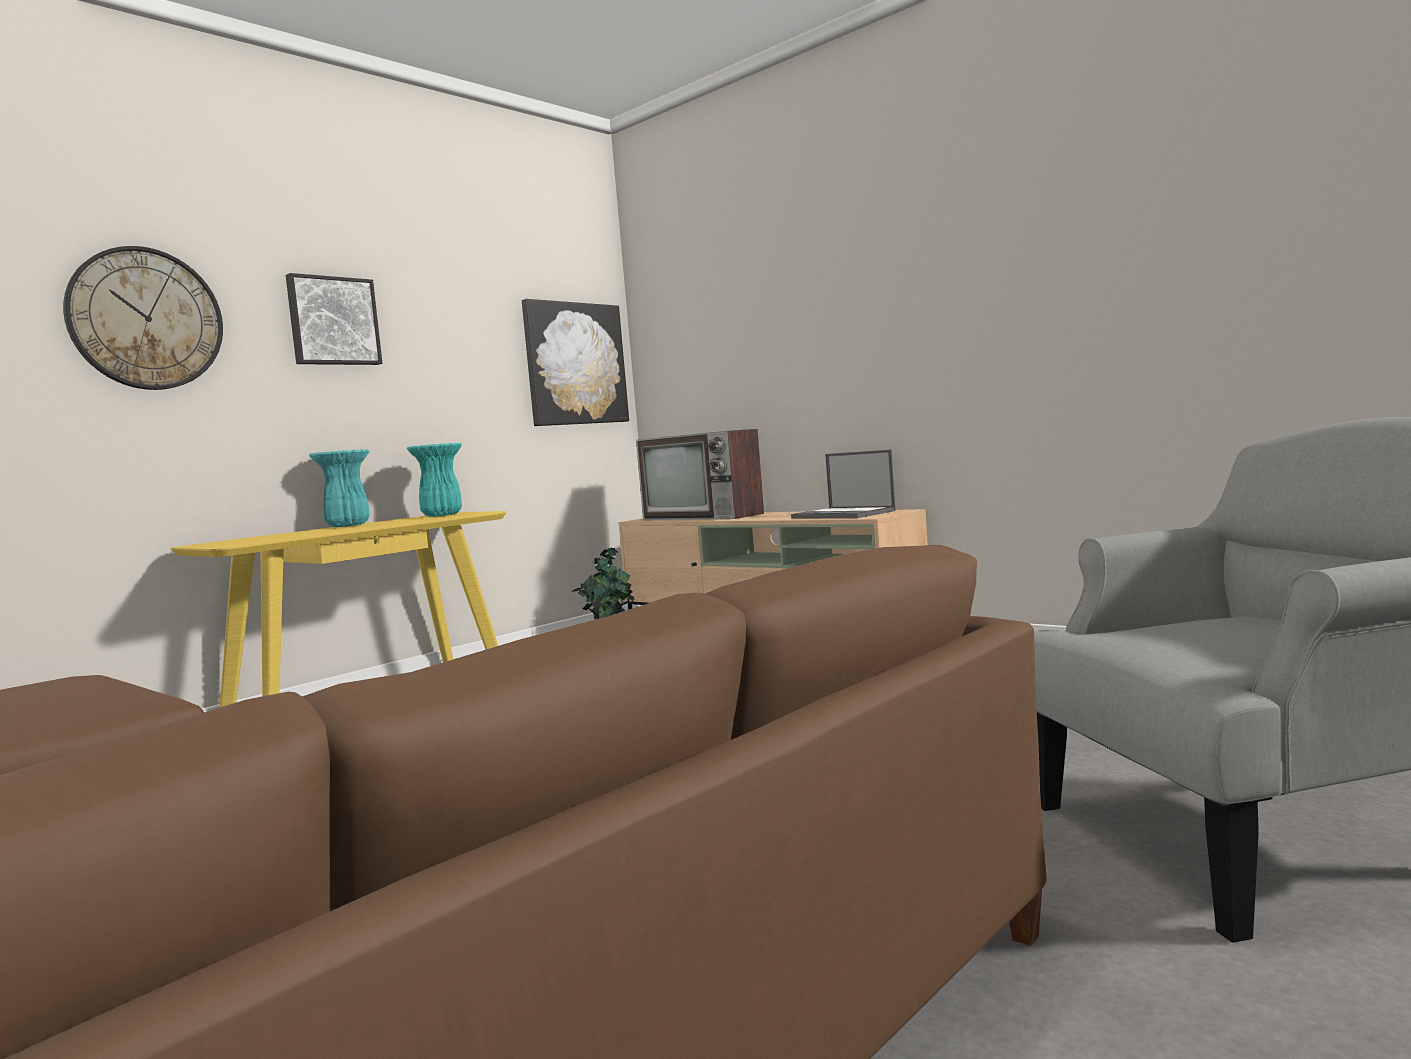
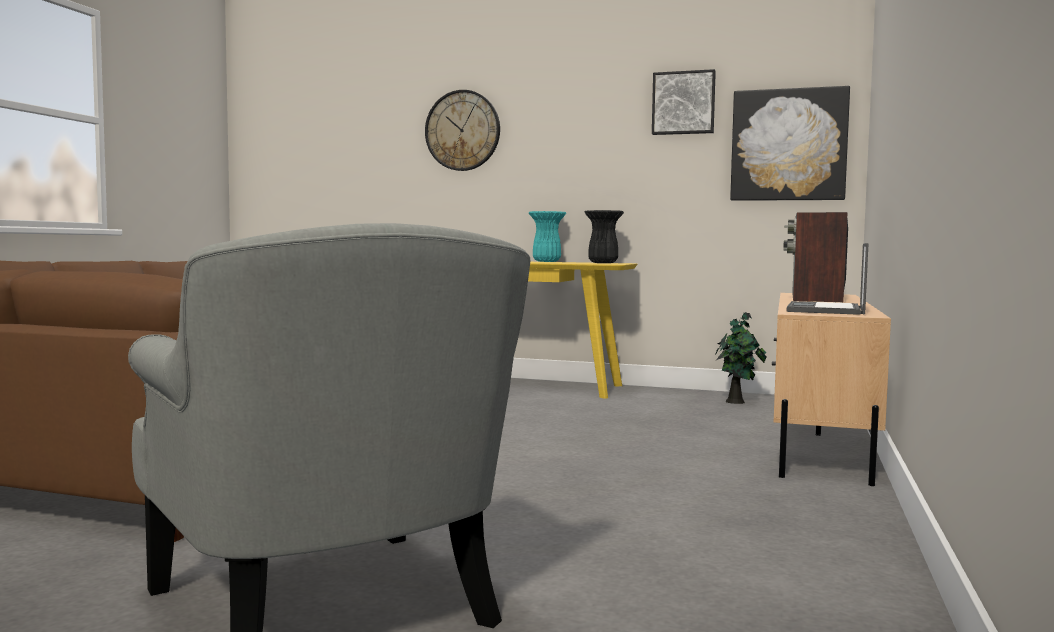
camera: 65 degrees right, 0 degrees up
picture [286,273,382,365] -> picture moved to [652,69,716,135]
turquoise vase [407,443,462,517] -> black vase [584,210,624,263]

